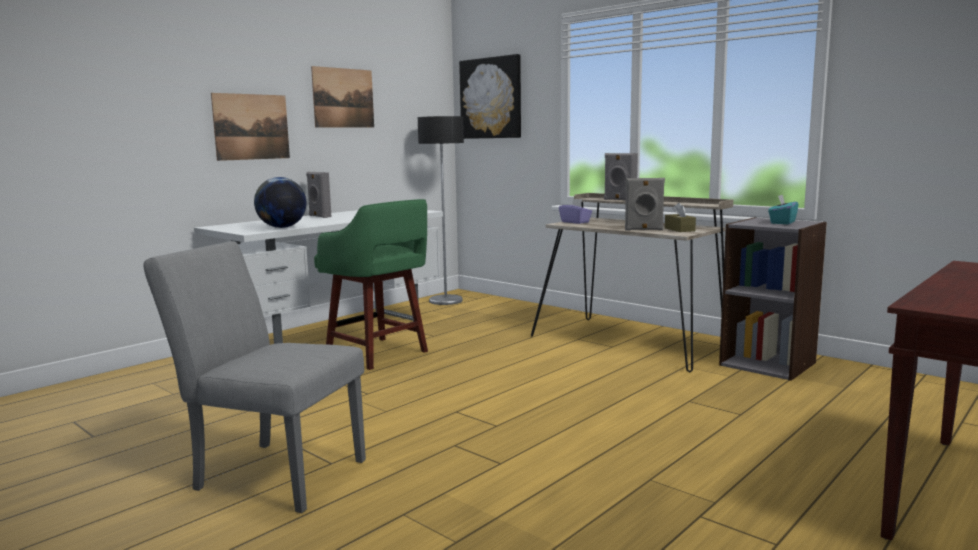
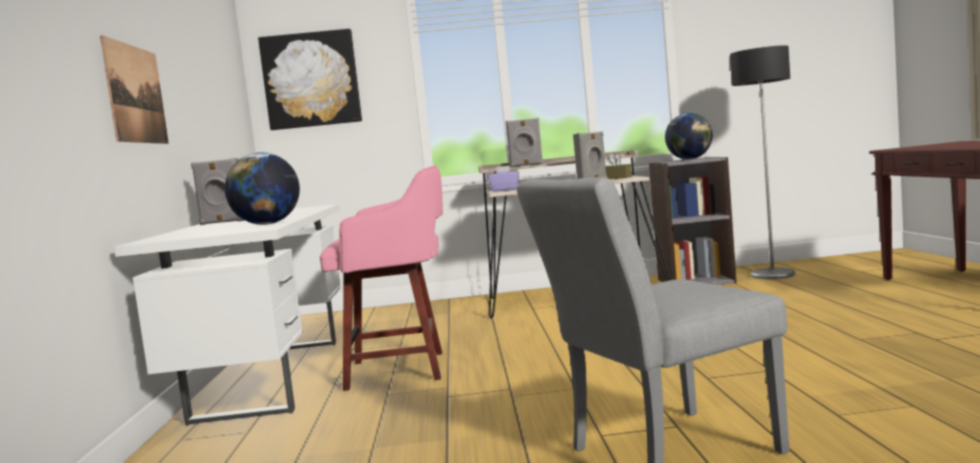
camera: 45 degrees left, 5 degrees down
picture [311,66,374,128] -> none
green stool [314,199,428,370] -> pink stool [320,165,443,391]
floor lamp [418,116,464,305] -> floor lamp moved to [730,45,795,279]
turquoise tissue box [768,194,798,224] -> globe [665,113,712,160]

